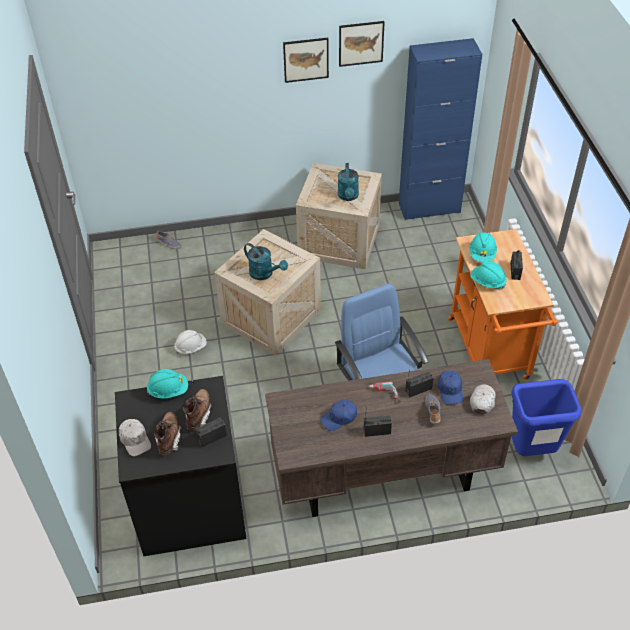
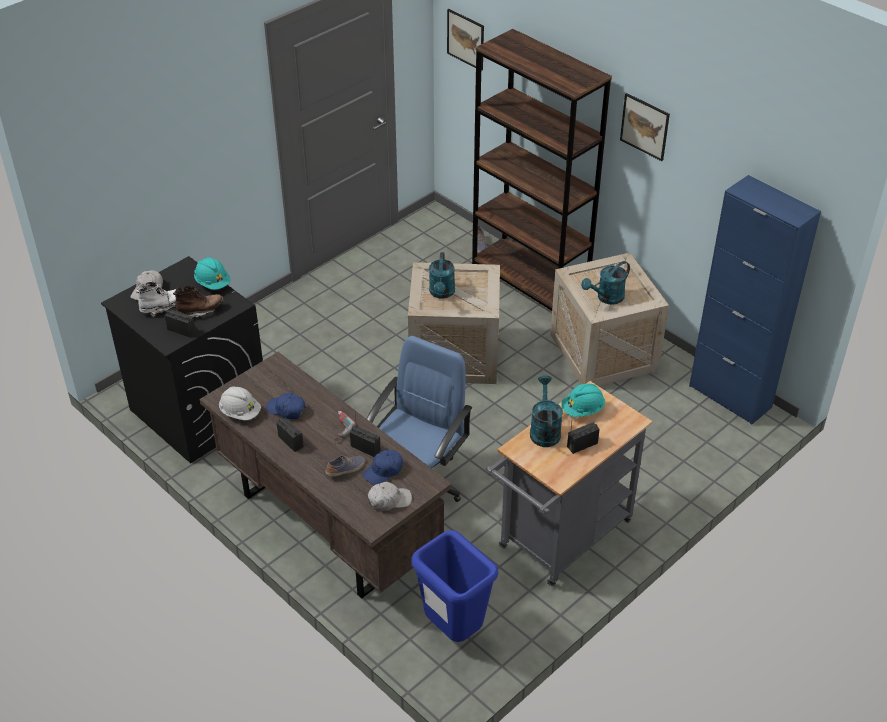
camera: 55 degrees right, 5 degrees down
brown boot [154,412,181,455] -> white boot [136,282,176,317]
white hard hat [174,330,207,354] -> white hard hat moved to [219,386,261,420]
picture [339,21,385,67] -> picture moved to [447,9,484,71]
orange cart [448,229,558,380] -> grey cart [487,381,652,587]
turquoise hard hat [470,262,506,289] -> turquoise watering can [530,375,563,447]
none -> brown bookcase [472,29,612,311]

